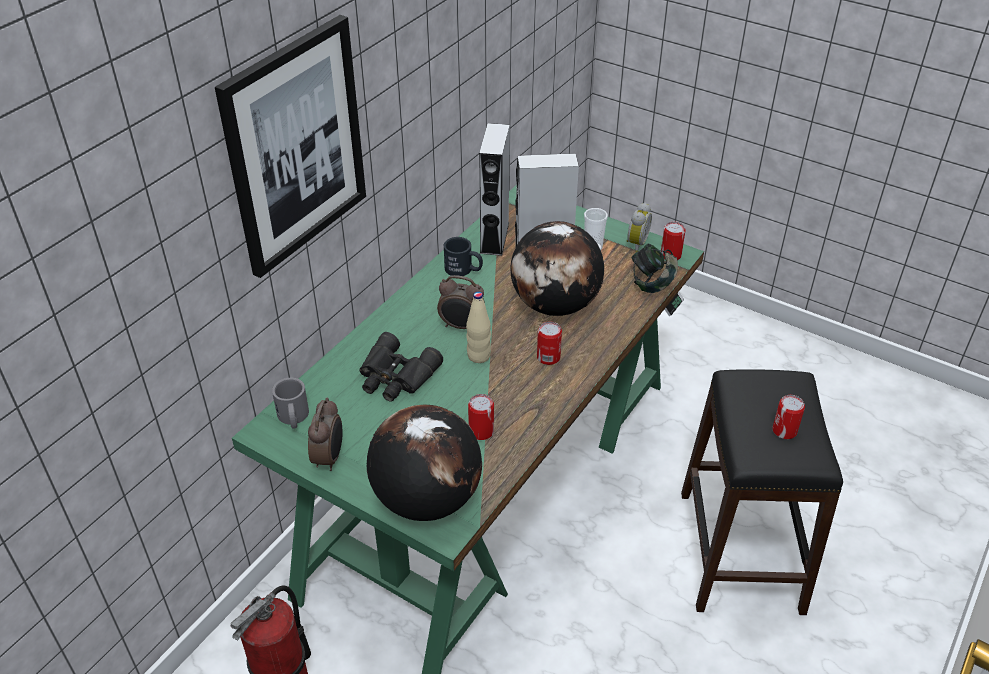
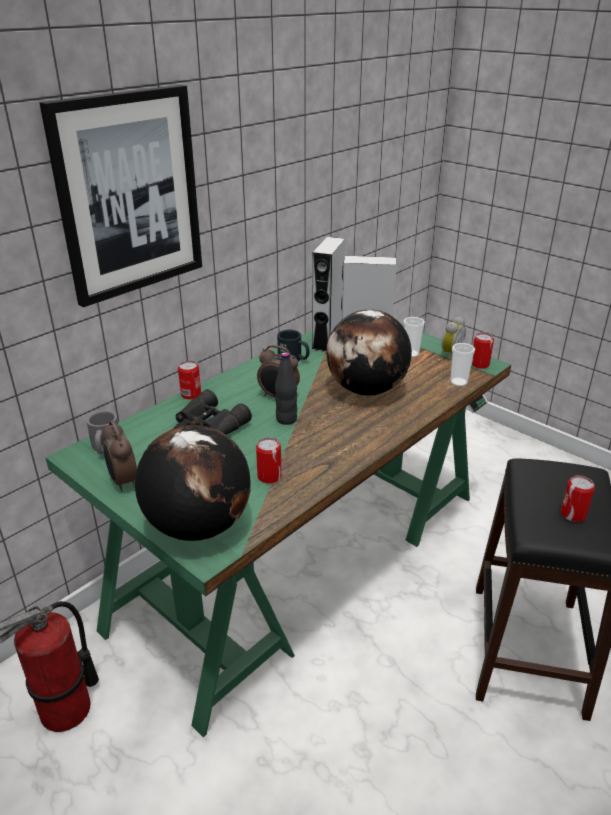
camera: 10 degrees right, 10 degrees down
alarm clock [308,397,343,471] -> alarm clock turned 135 degrees clockwise [102,420,137,491]
beige bottle [466,292,491,363] -> black bottle [275,352,297,425]
can [537,321,562,365] -> can moved to [178,361,201,400]
headphones [631,244,678,293] -> cup [450,343,475,387]

